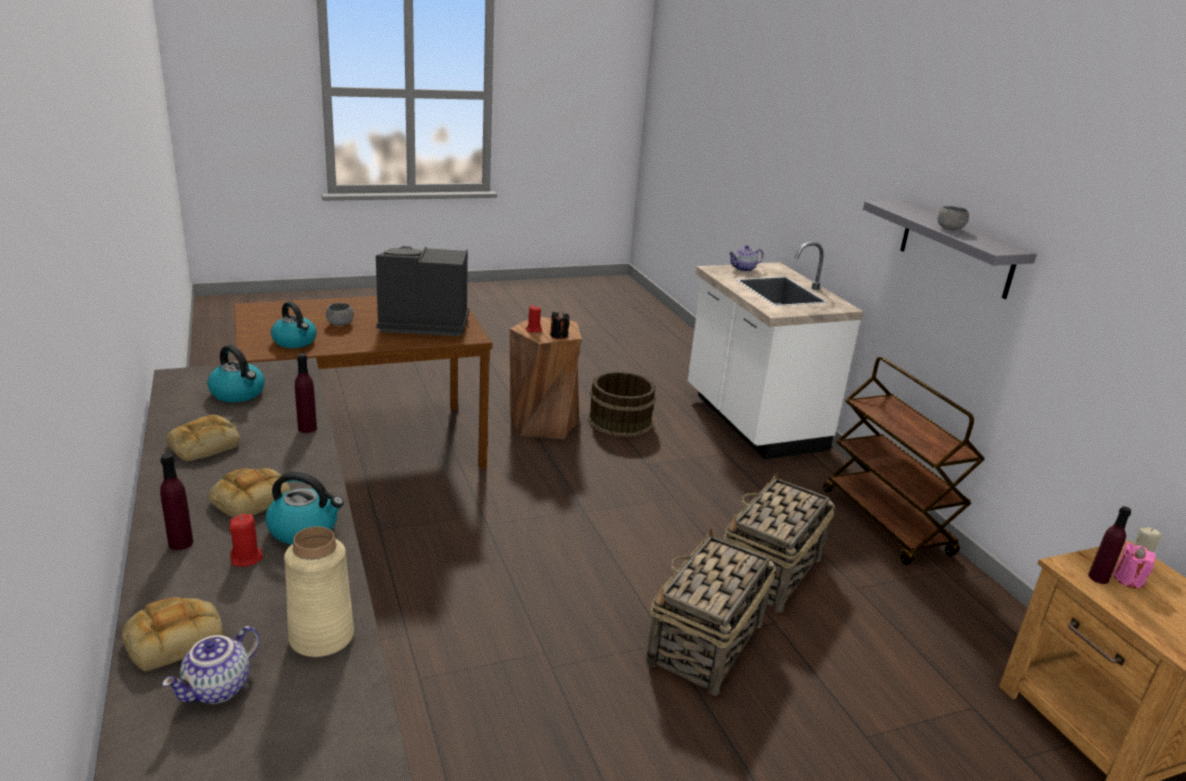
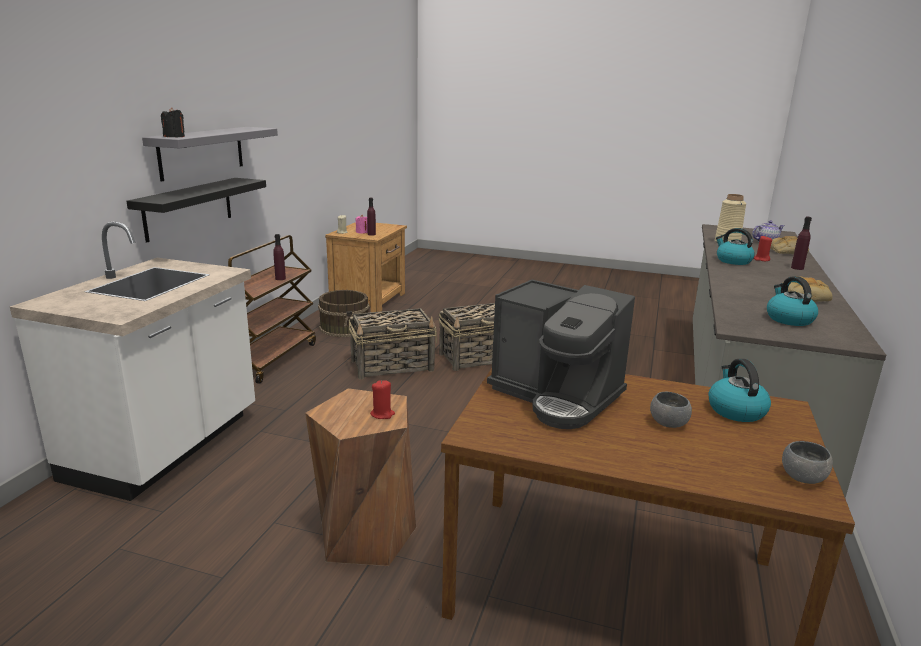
camera: 140 degrees left, 5 degrees down
bread [208,468,291,518] -> none
purple bottle [295,353,317,433] -> purple bottle moved to [273,234,286,280]
black candle [550,311,569,339] -> black candle moved to [161,107,185,137]
brown bucket [588,371,656,437] -> brown bucket moved to [318,290,369,337]
teapot [728,245,764,272] -> none
grey bowl [937,206,969,230] -> grey bowl moved to [782,441,833,484]
none -> black shelf [126,178,266,243]

